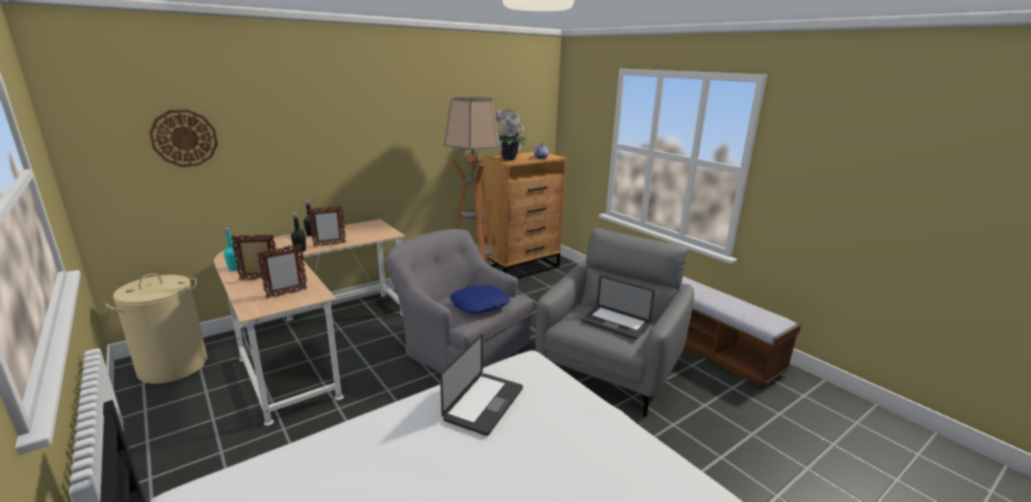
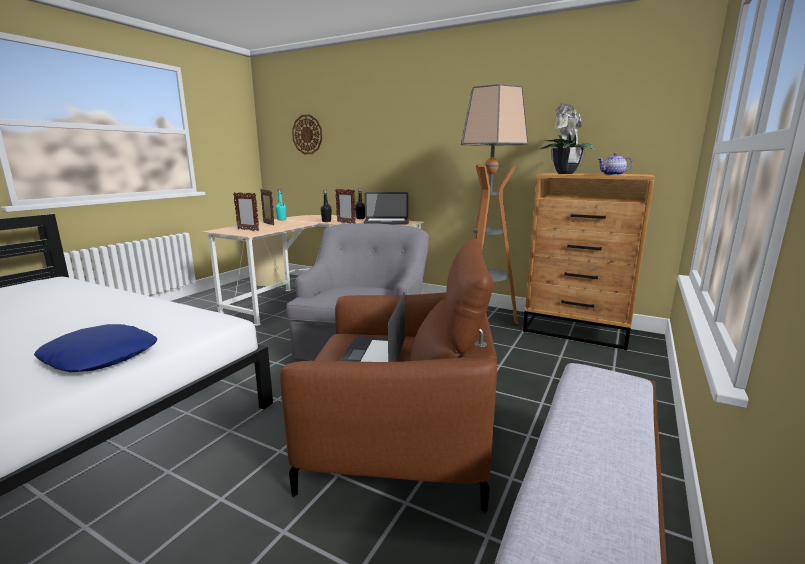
camera: 65 degrees right, 5 degrees down
laptop [440,334,523,436] -> laptop moved to [364,192,409,225]
blue pillow [450,285,510,313] -> blue pillow moved to [34,324,157,372]
grey armchair [536,228,694,417] -> brown armchair [280,239,497,513]

